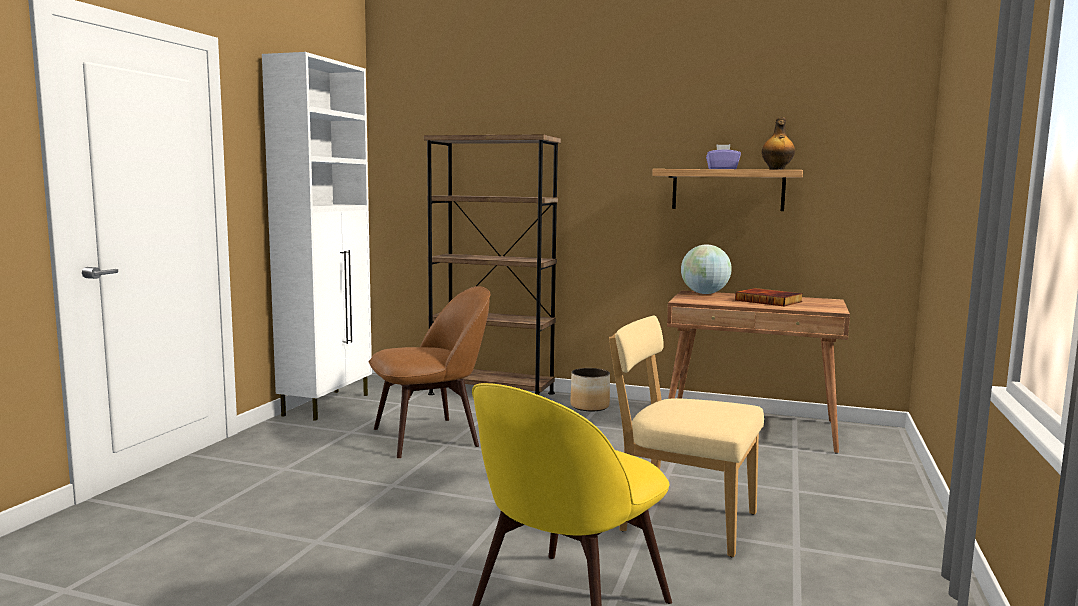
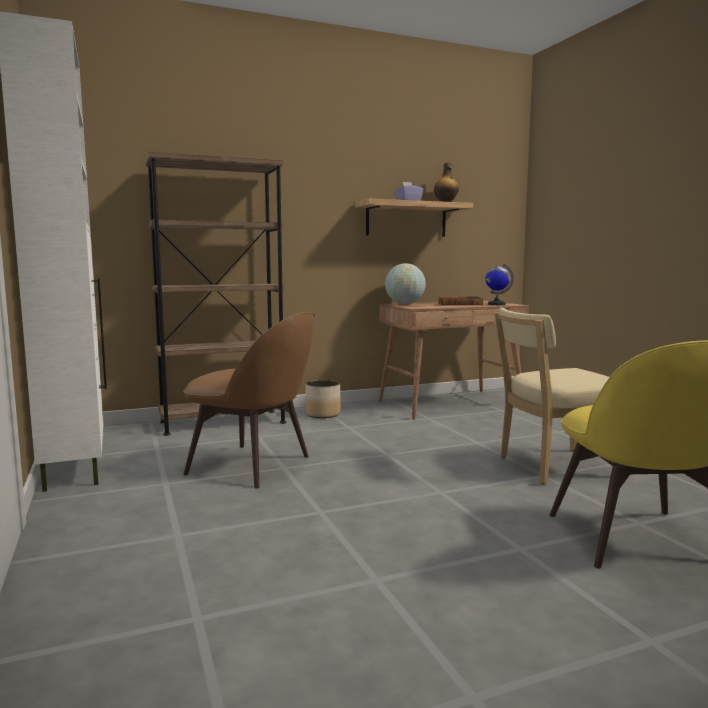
camera: 40 degrees left, 0 degrees up
brown chair [369,286,491,458] -> brown chair turned 90 degrees clockwise [183,312,315,488]
none -> globe [485,264,514,305]

